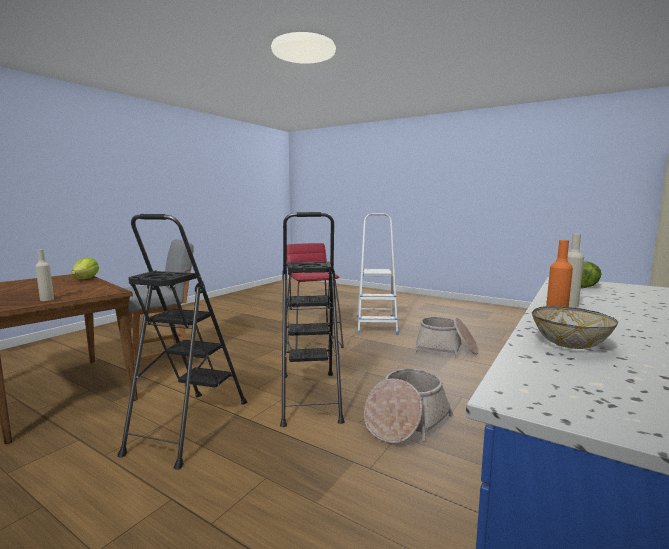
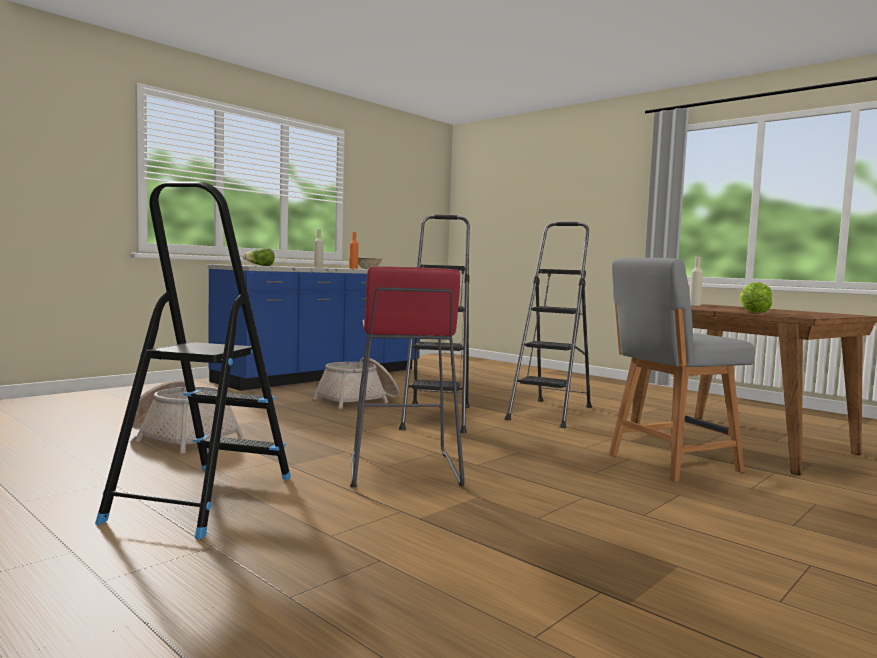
camera: 170 degrees left, 5 degrees down
white step ladder [357,213,399,335] -> black step ladder [95,181,291,539]

